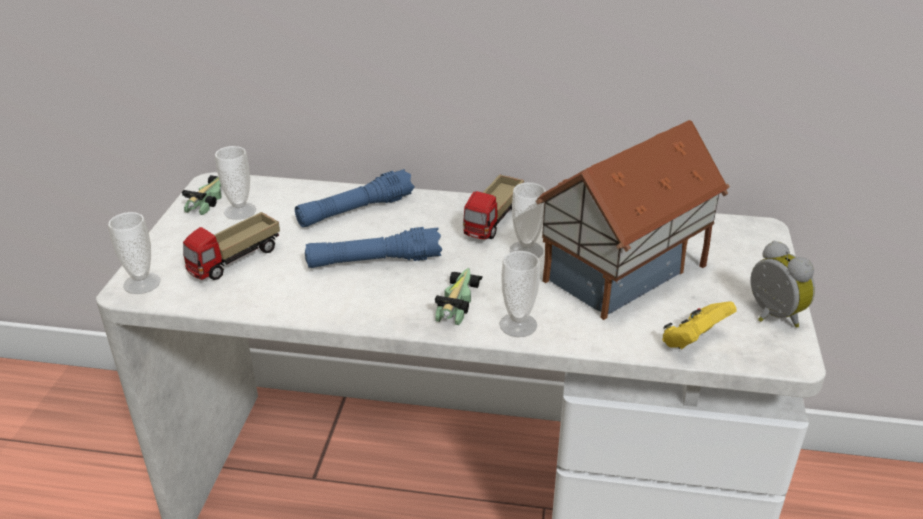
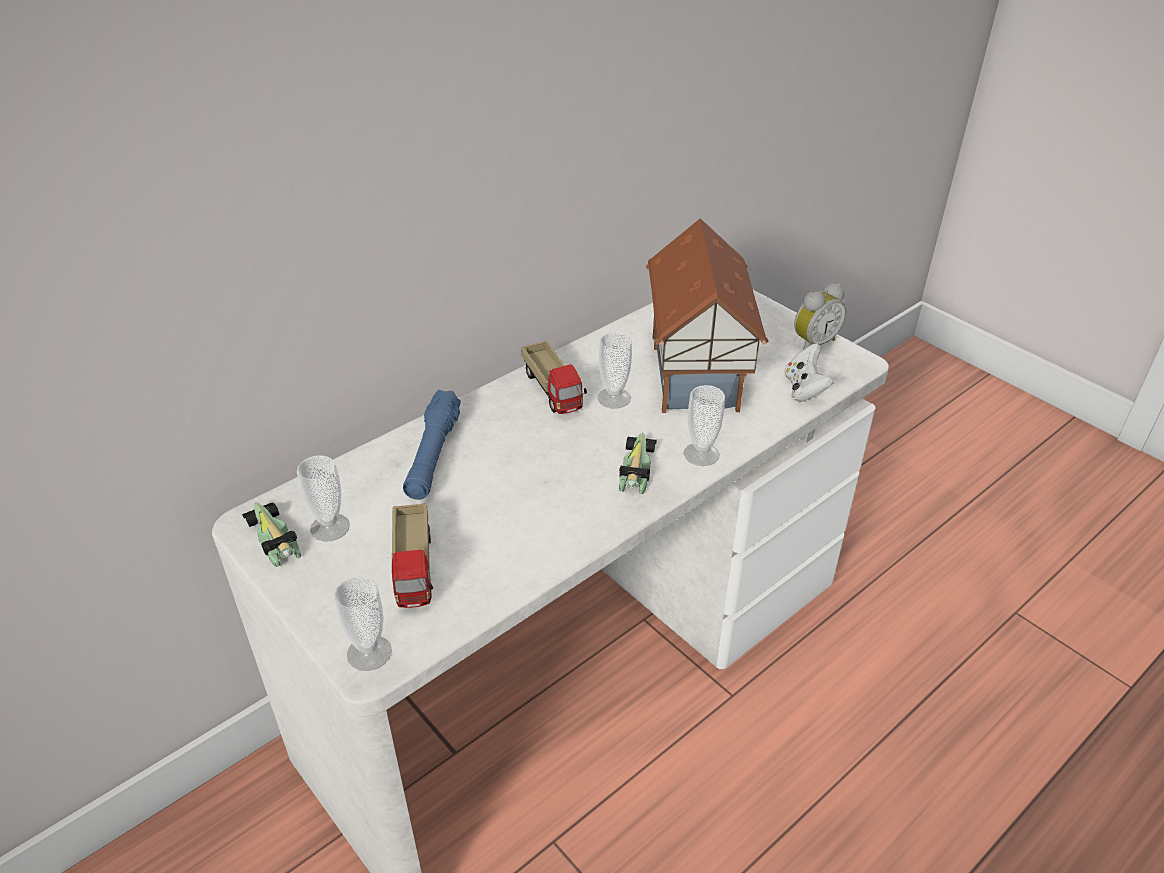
camera: 50 degrees left, 5 degrees up
blue flashlight [305,227,442,268] -> none
toy car [435,268,483,325] -> toy car turned 45 degrees clockwise [619,432,657,494]
yellow game controller [662,301,737,349] -> white game controller [785,344,834,402]
alarm clock [751,241,815,328] -> alarm clock turned 135 degrees clockwise [794,284,846,350]

